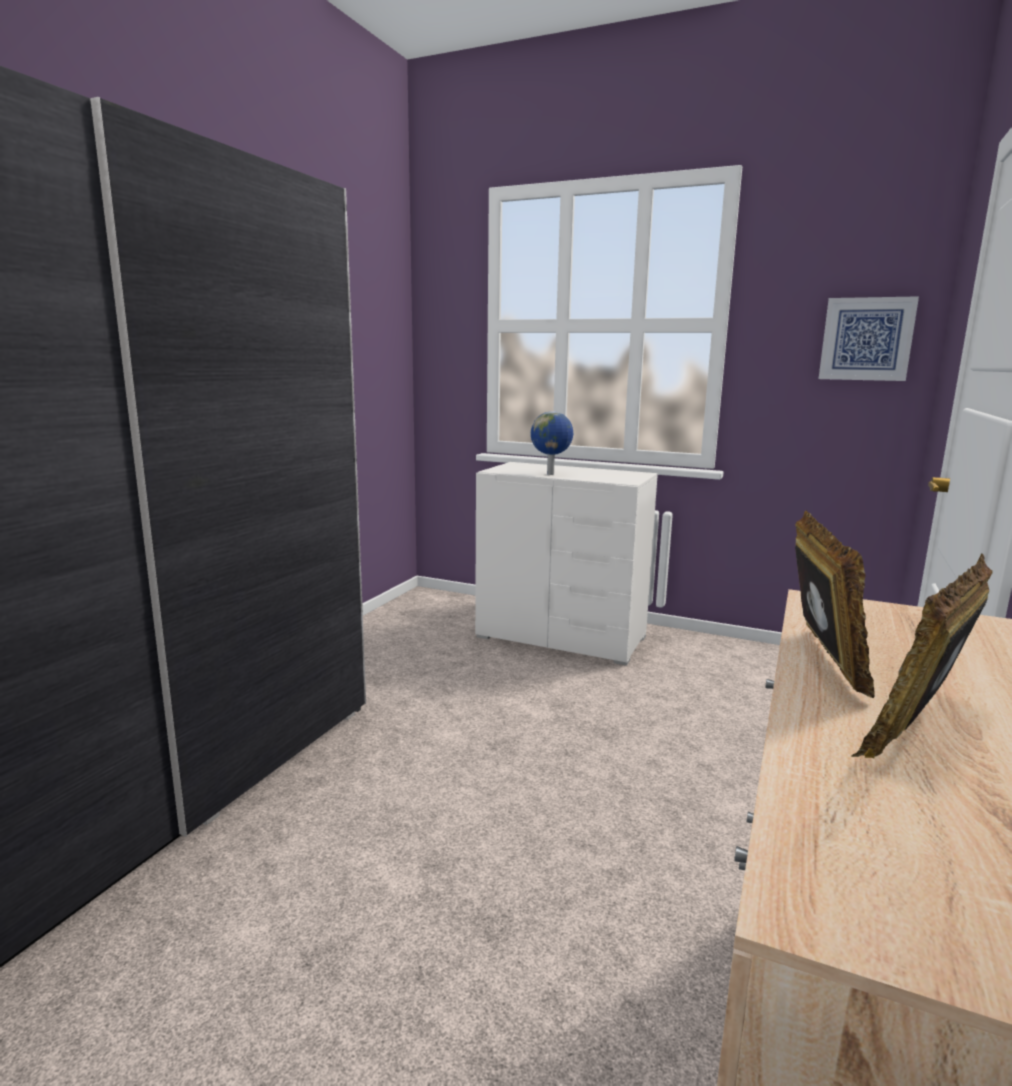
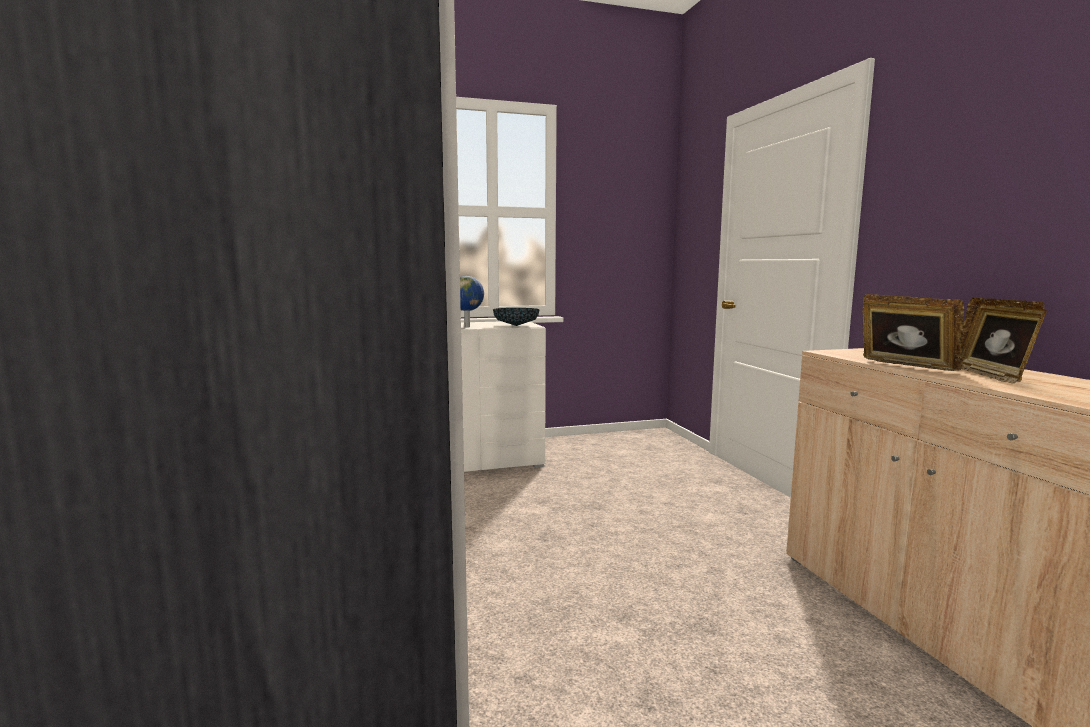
camera: 40 degrees left, 5 degrees down
picture [819,296,919,381] -> none
none -> bowl [493,308,539,326]

